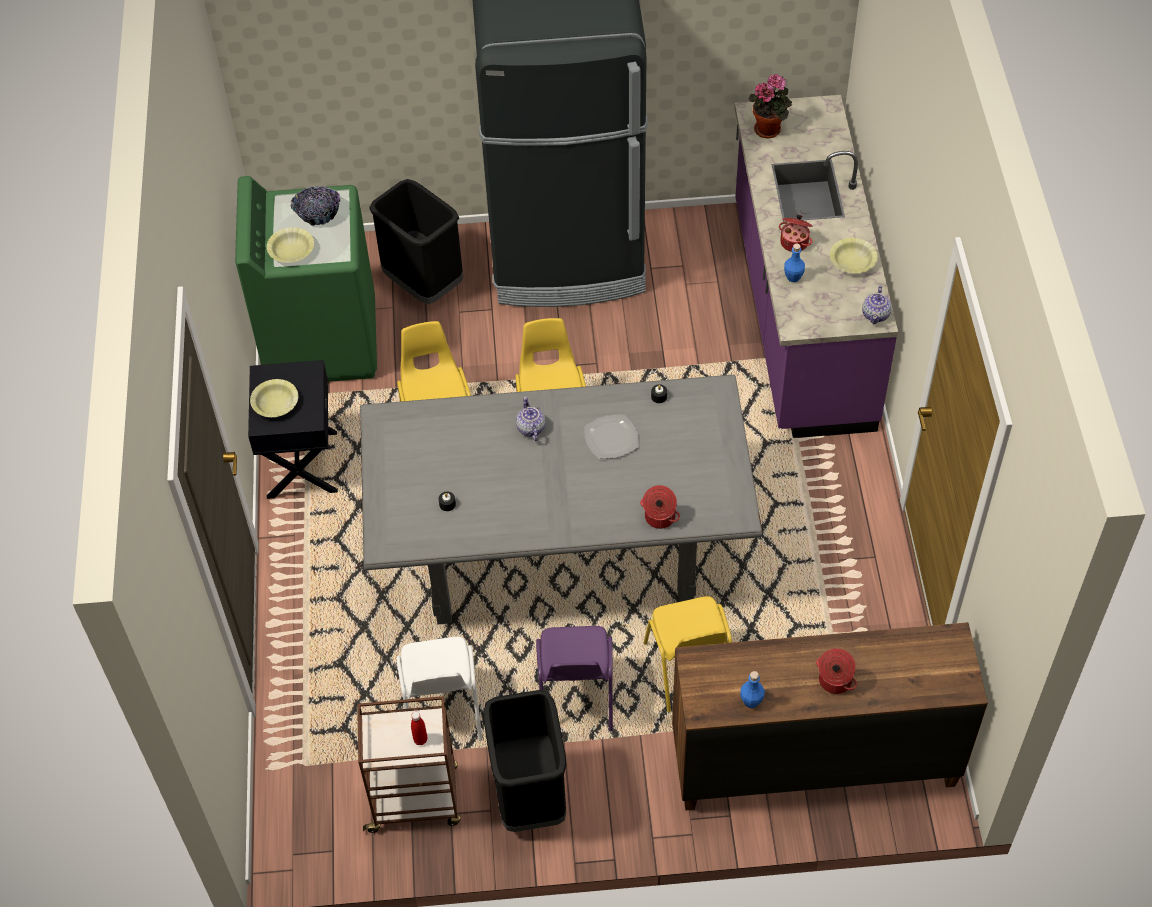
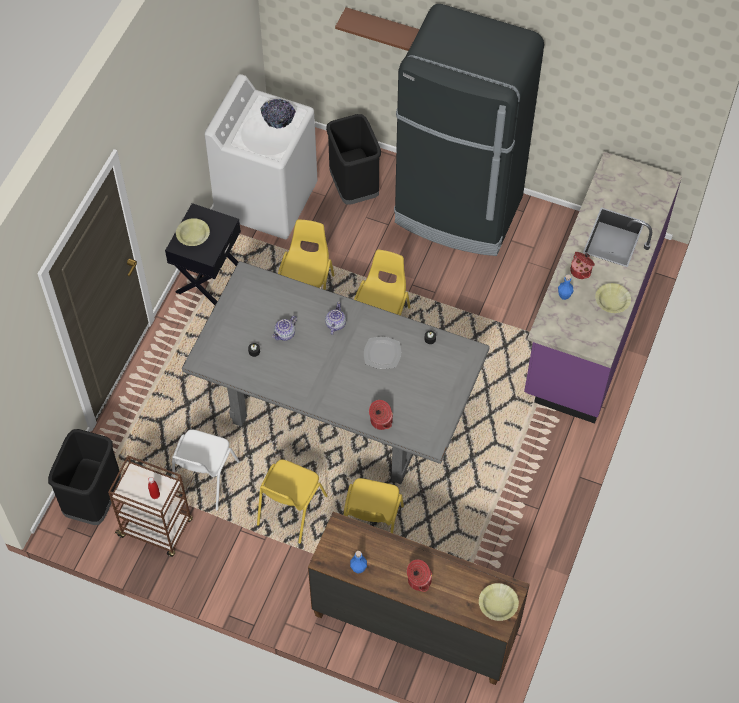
camera: 25 degrees right, 5 degrees up
green washing machine [235,176,377,382] -> white washing machine [205,74,317,239]
yellow bowl [267,227,314,263] -> yellow bowl moved to [479,583,519,621]
black trash can [483,690,566,832] -> black trash can moved to [48,429,121,525]
purple chair [536,626,613,732] -> yellow chair [257,459,328,544]
potted plant [749,74,792,138] -> none
teapot [862,286,892,324] -> teapot moved to [272,316,297,341]
none -> brown shelf [335,7,419,51]

